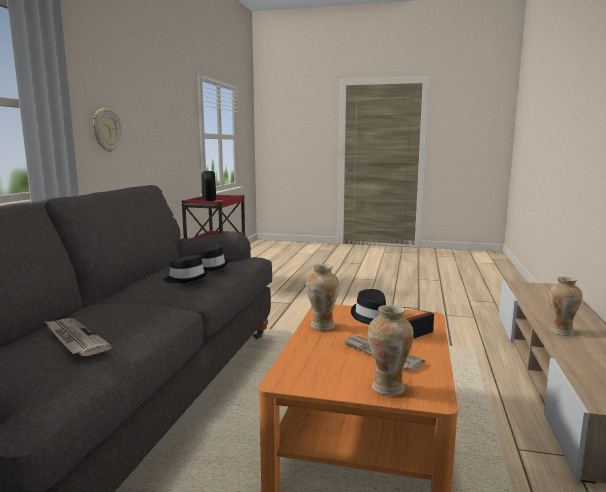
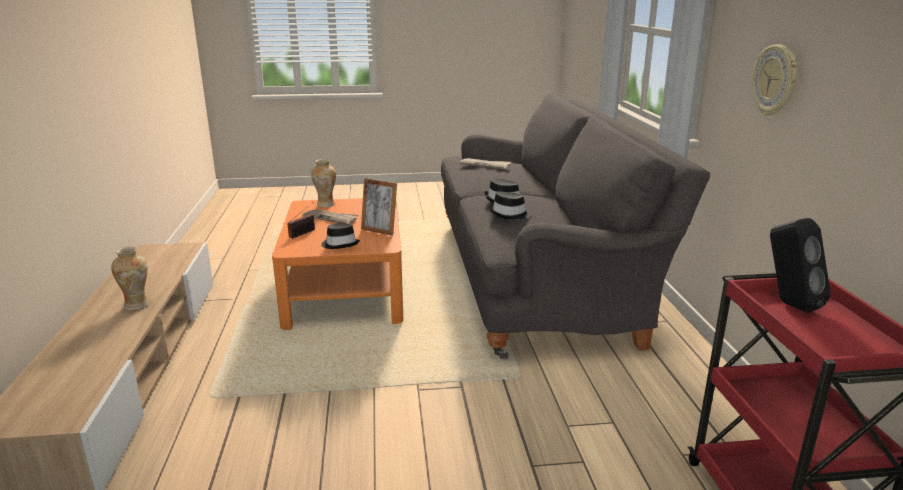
camera: 160 degrees right, 10 degrees up
vase [306,264,340,330] -> picture frame [361,178,397,236]

